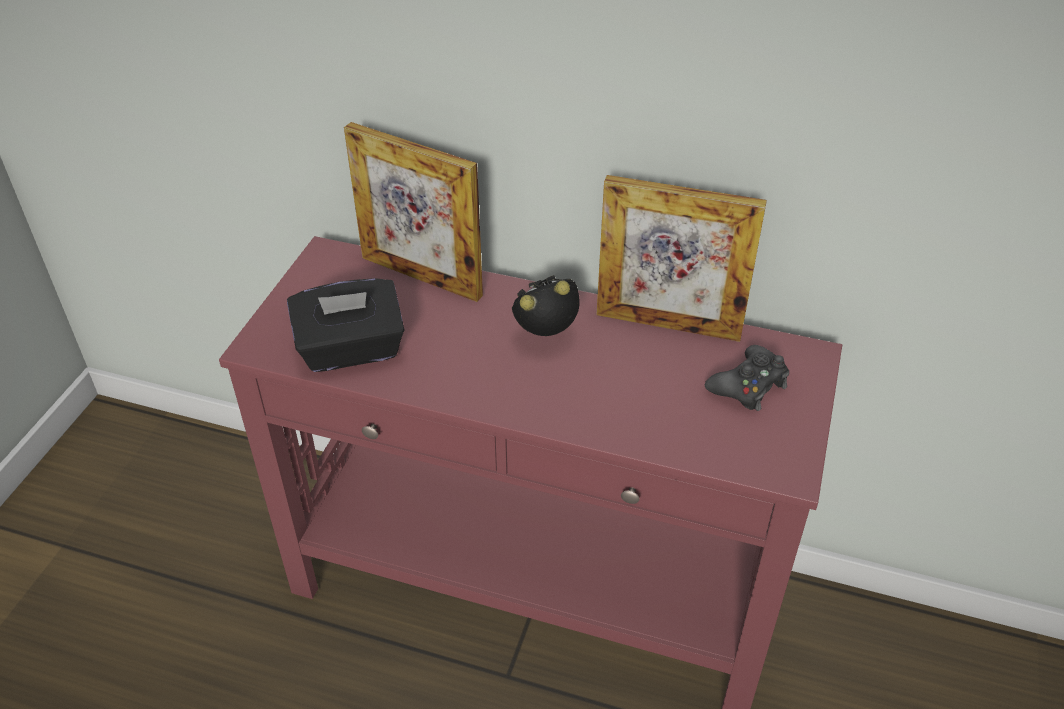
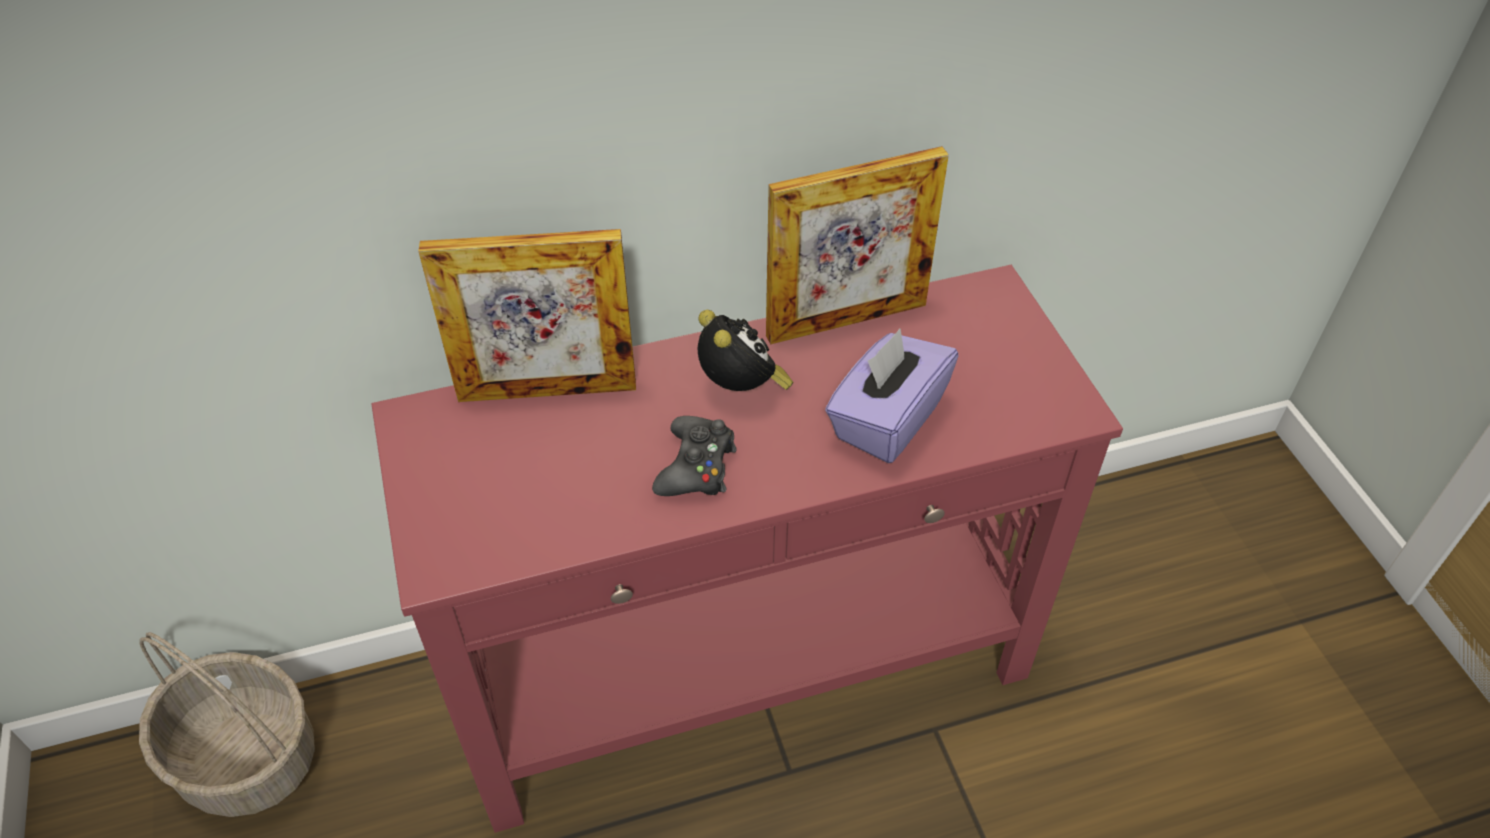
camera: 35 degrees left, 5 degrees up
black tissue box [287,278,404,372] -> none
alarm clock [512,275,580,336] -> alarm clock turned 120 degrees clockwise [698,310,793,391]
black game controller [705,345,789,411] -> black game controller moved to [652,416,737,496]
none -> basket [139,632,315,817]
none -> purple tissue box [825,329,959,463]

